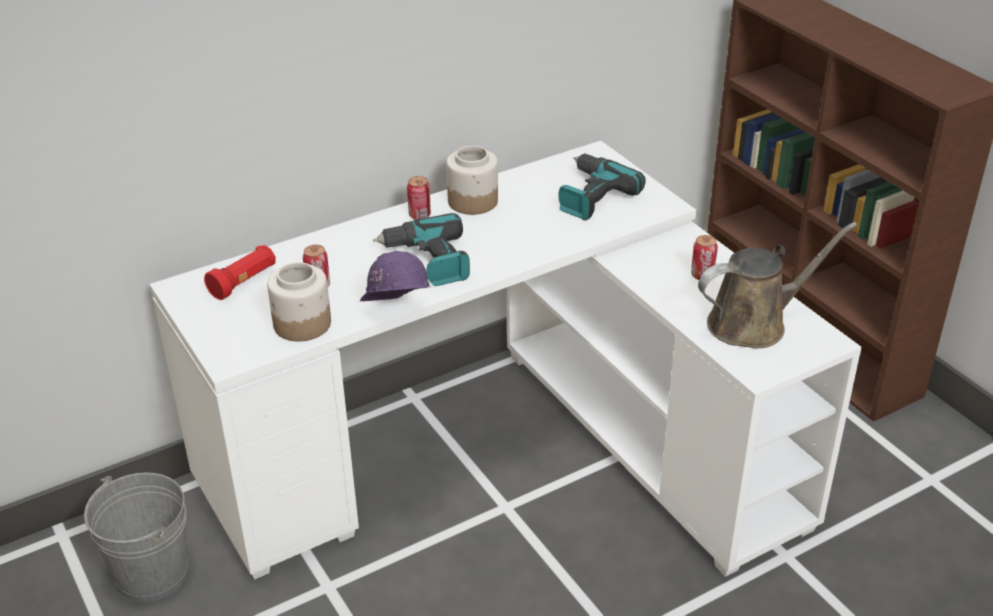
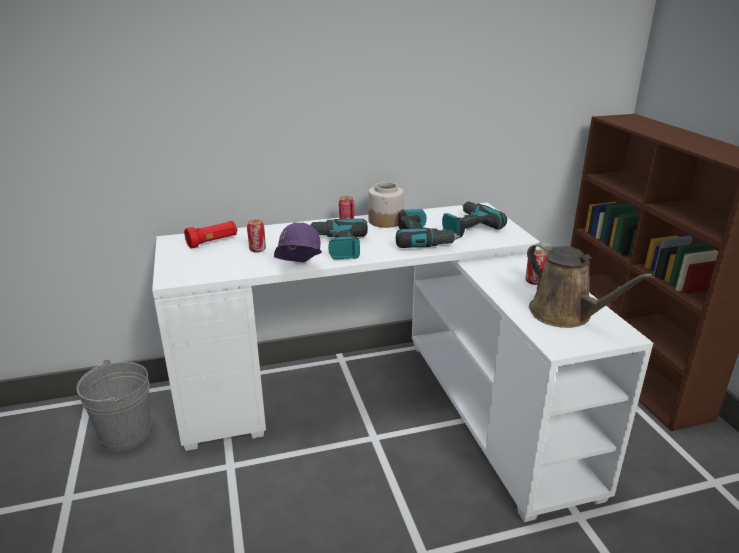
camera: 15 degrees right, 10 degrees down
jar [267,262,331,341] -> none
brown watering can [698,222,857,348] -> brown watering can turned 60 degrees clockwise [527,242,654,328]
none -> power drill [396,209,461,248]

